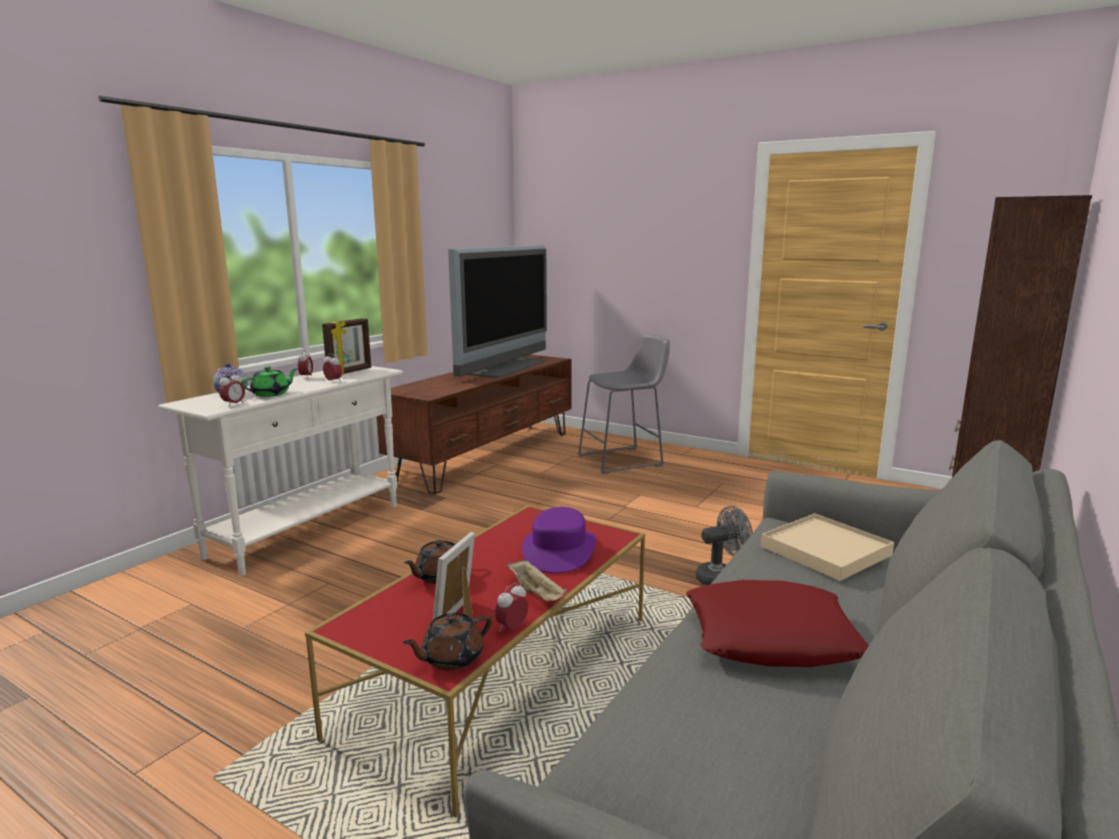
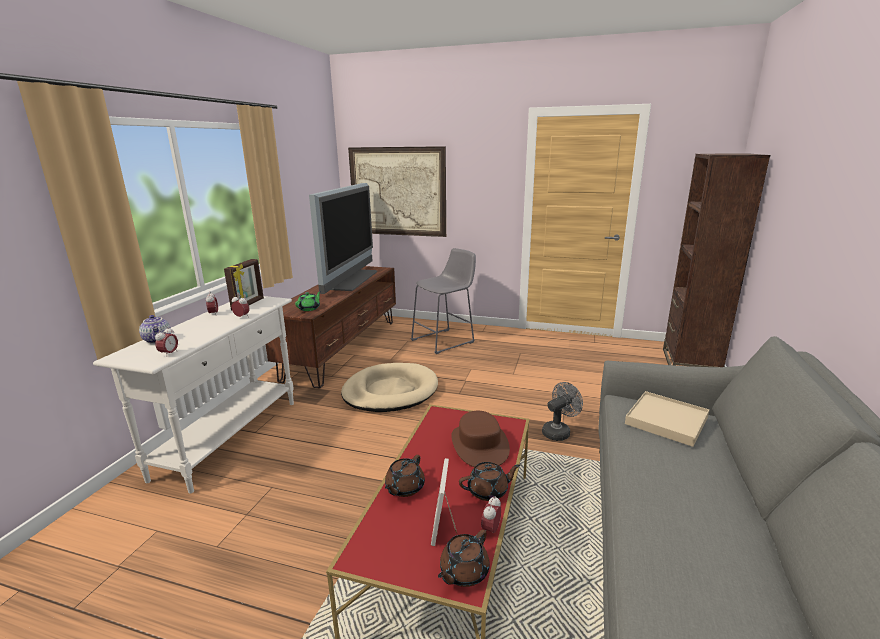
camera: 15 degrees left, 5 degrees up
green teapot [241,367,297,397] -> green teapot moved to [295,291,321,311]
beige tray [507,559,567,601] -> brown teapot [459,462,520,501]
purple hat [522,507,596,573] -> brown hat [451,411,510,467]
red pillow [686,580,869,667] -> none
none -> beige dog bed [341,363,438,412]
none -> picture [348,146,446,237]

